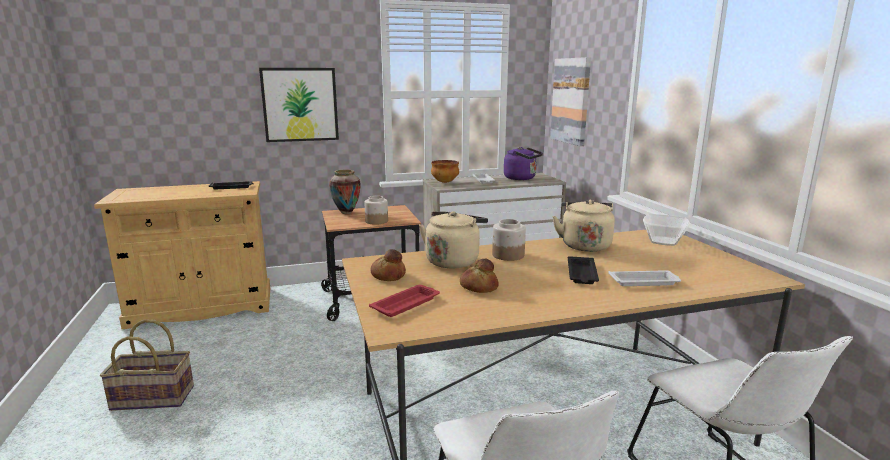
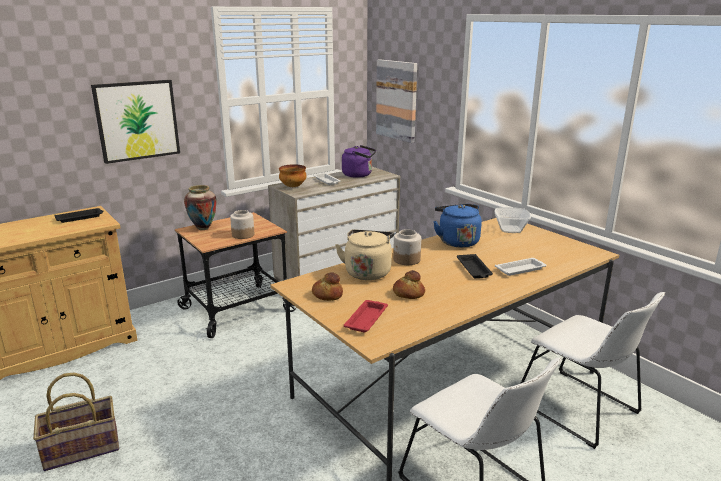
camera: 20 degrees left, 5 degrees up
beige kettle [552,200,615,252] -> blue kettle [433,204,482,248]

